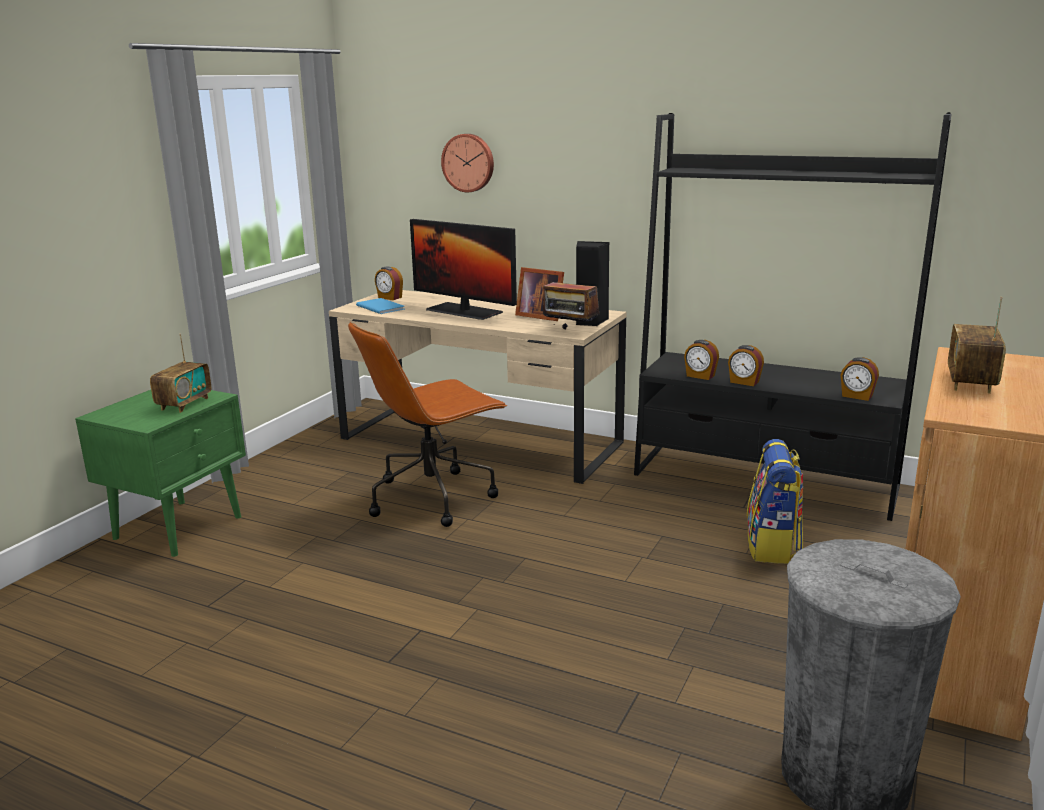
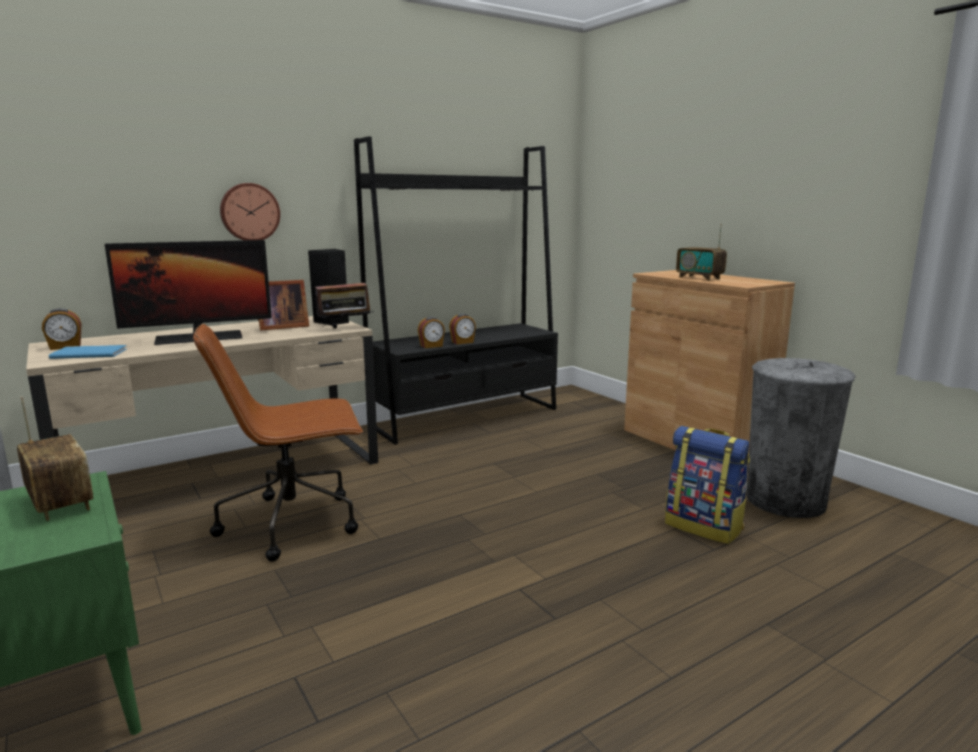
camera: 60 degrees left, 5 degrees down
brown office chair [348,322,507,527] -> brown office chair turned 75 degrees clockwise [193,324,363,561]
wall clock [441,134,494,192] -> wall clock moved to [220,183,280,240]
backpack [747,439,803,564] -> backpack moved to [665,426,750,544]
alarm clock [841,357,879,401] -> none

